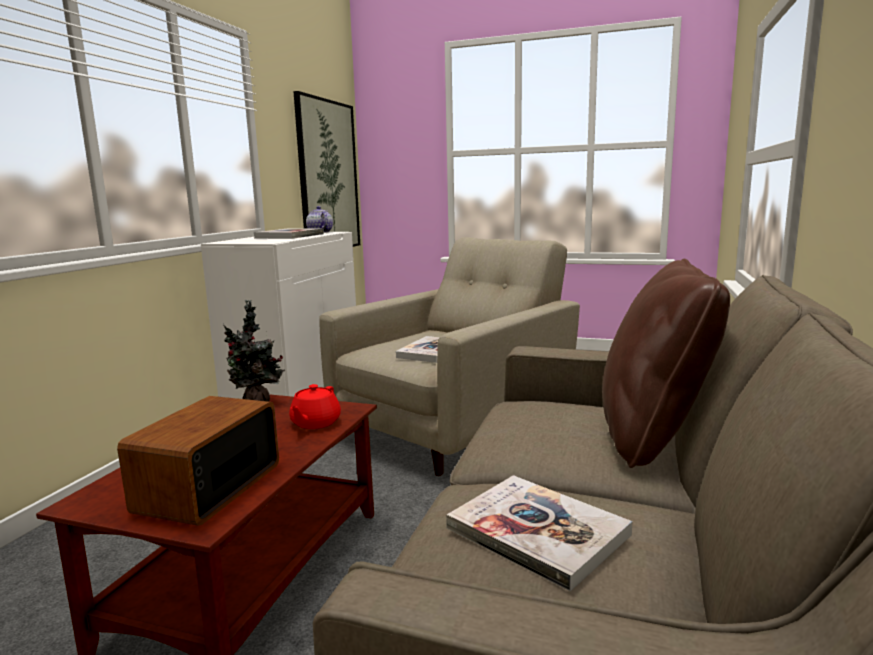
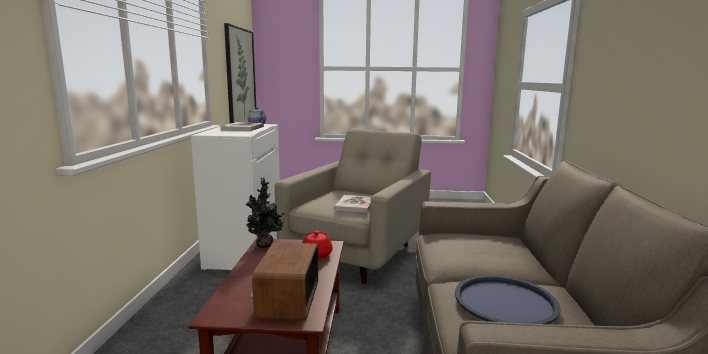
camera: 15 degrees left, 0 degrees up
book [446,475,633,592] -> blue tray [455,275,561,324]
brown pillow [602,259,730,468] -> none

